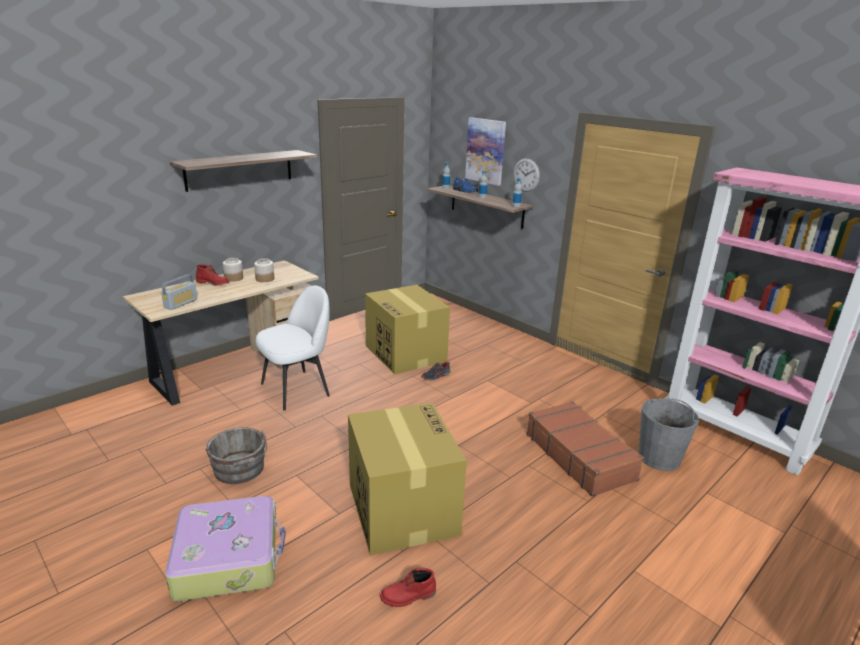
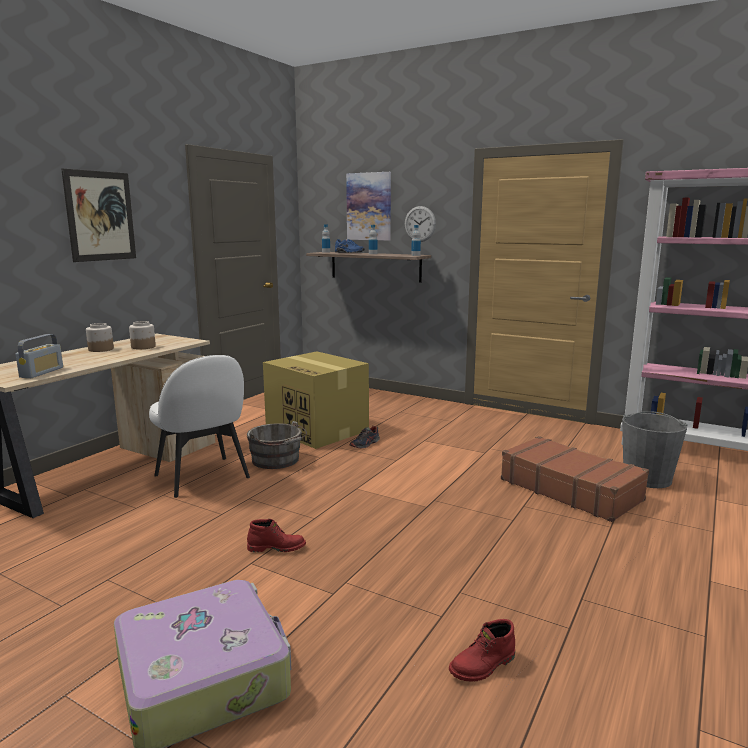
camera: 15 degrees left, 10 degrees down
shelf [170,150,317,192] -> picture [61,168,136,262]
red boot [196,264,229,285] -> red boot moved to [247,519,306,552]
grey bucket [206,428,267,484] -> grey bucket moved to [247,421,307,469]
white chair [256,285,330,411] -> white chair turned 105 degrees clockwise [149,355,250,498]
cardboard box [348,402,467,555] -> none

